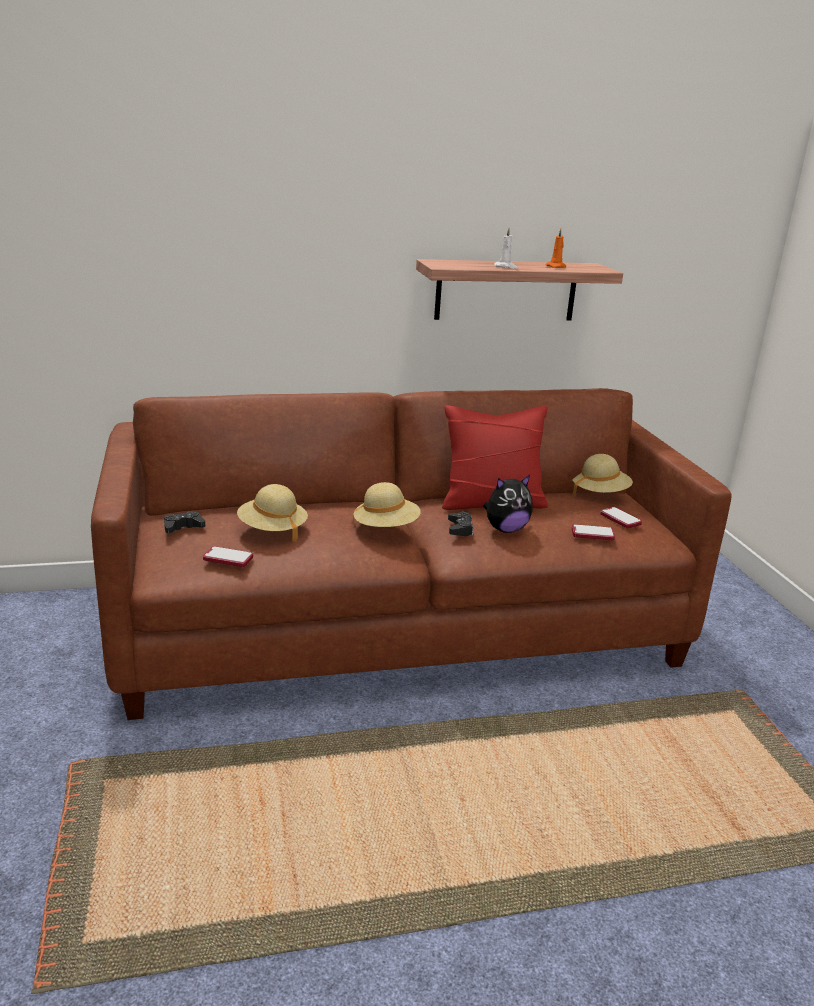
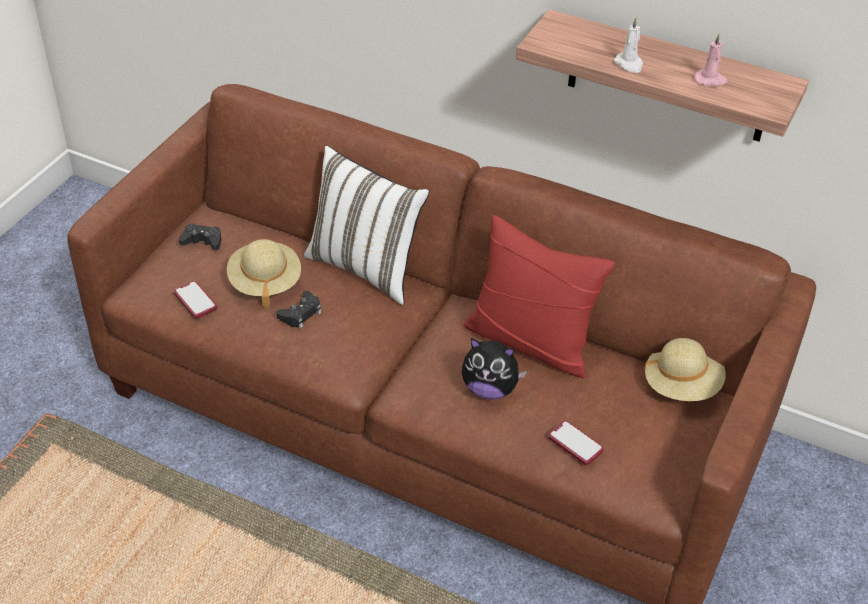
camera: 40 degrees right, 20 degrees up
beige hat [353,482,421,527] -> none
black game controller [448,512,473,536] -> black game controller moved to [277,291,322,328]
orange candle [546,229,566,268] -> pink candle [694,34,727,86]
phone [600,507,642,528] -> none
none -> white pillow [304,146,429,305]

